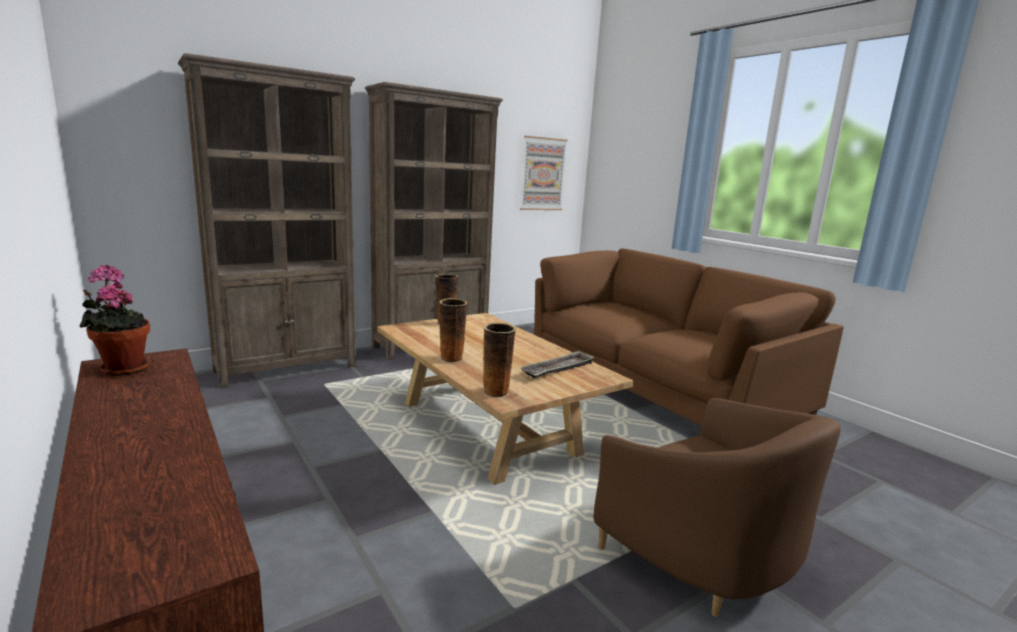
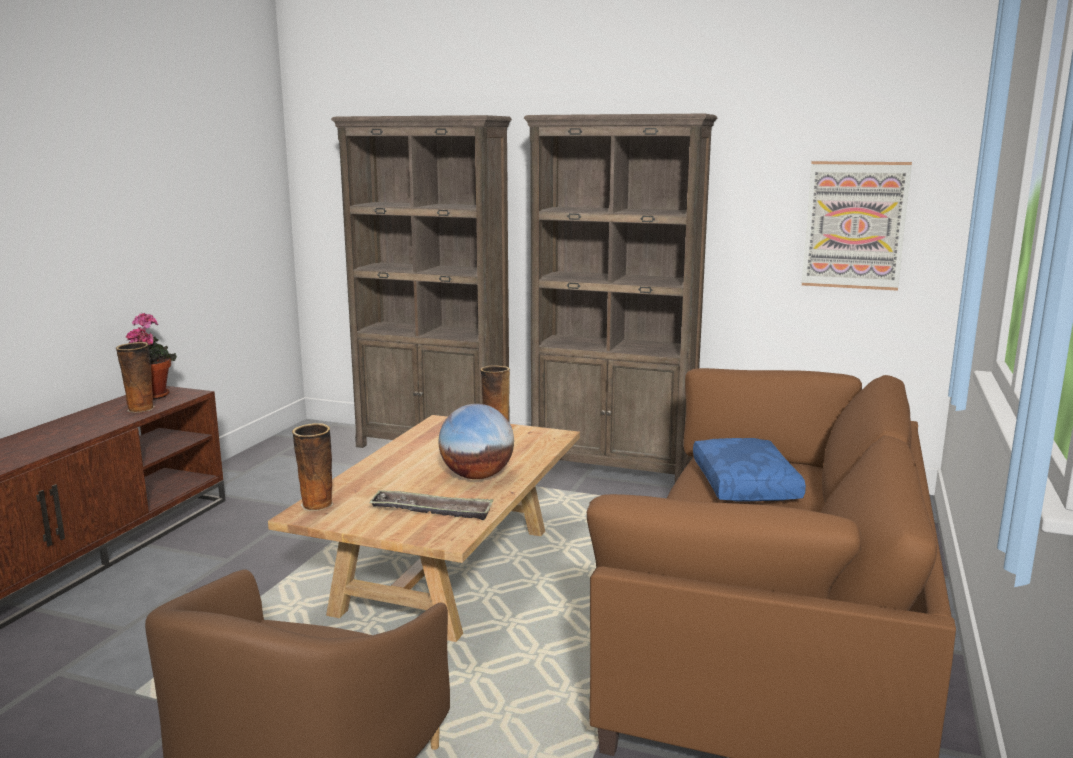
camera: 55 degrees right, 0 degrees up
vase [439,298,467,363] -> vase moved to [116,342,155,413]
none -> globe [439,404,514,479]
none -> blue pillow [693,438,806,502]

